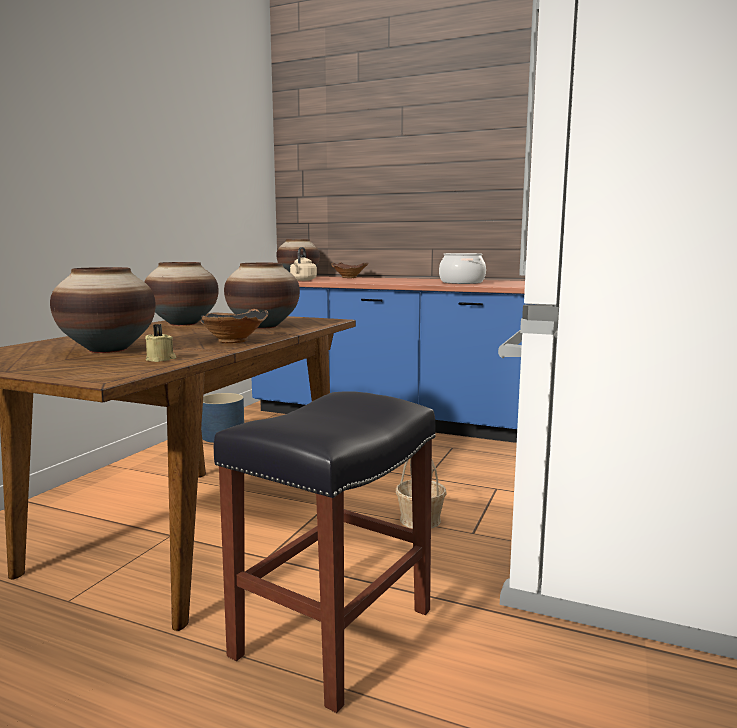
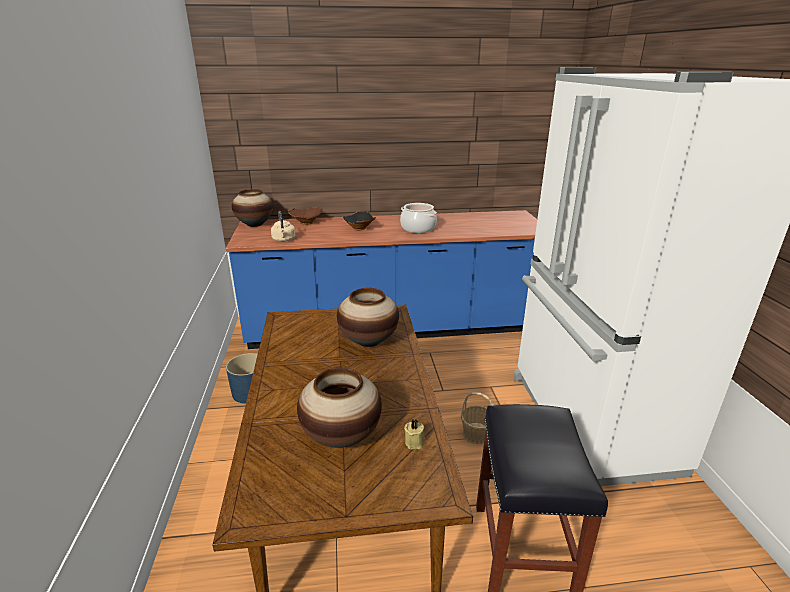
camera: 30 degrees left, 15 degrees up
vase [144,262,219,326] -> none
black bowl [200,309,268,343] -> black bowl moved to [342,211,376,230]

